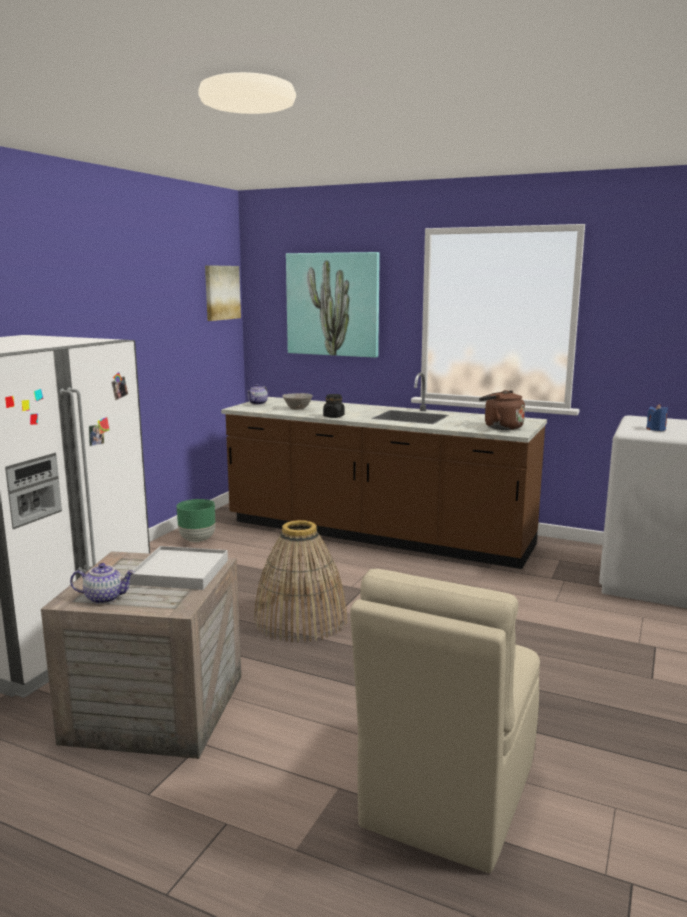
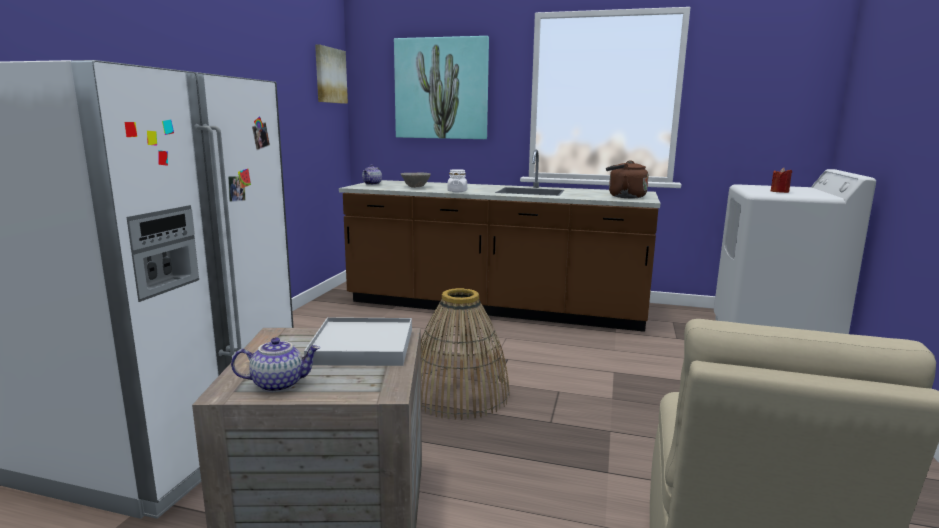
camera: 10 degrees left, 0 degrees up
green planter [177,499,215,543] -> none
black jar [323,394,345,418] -> white jar [447,169,467,192]
blue candle [646,404,668,431] -> red candle [771,167,792,193]

